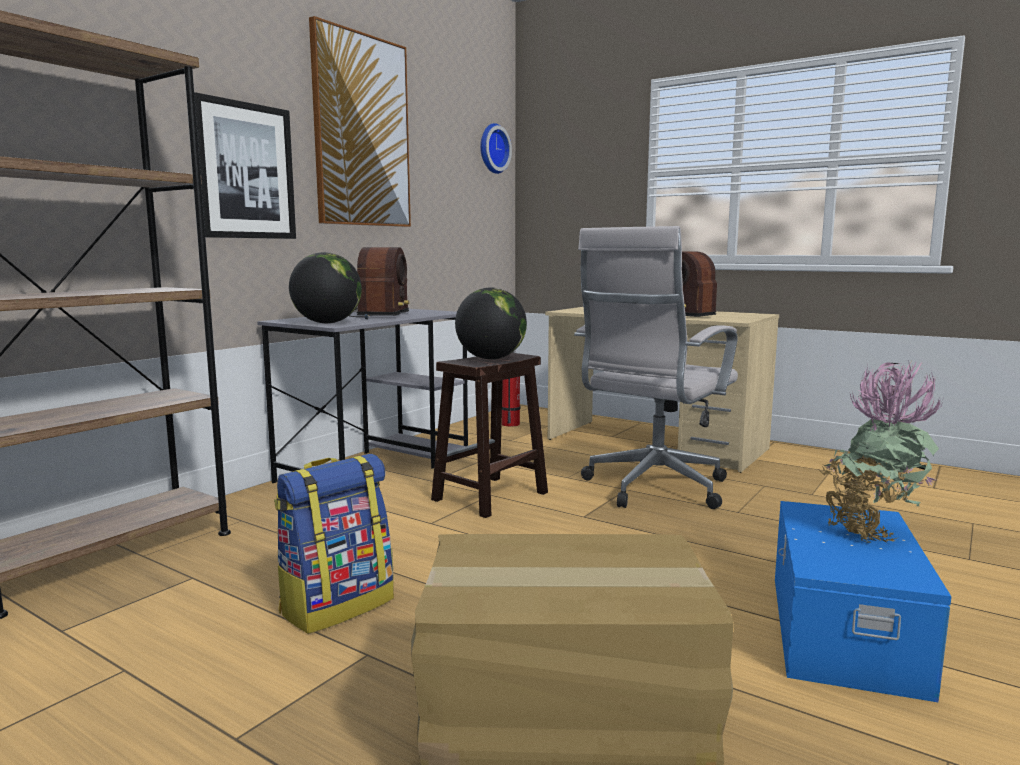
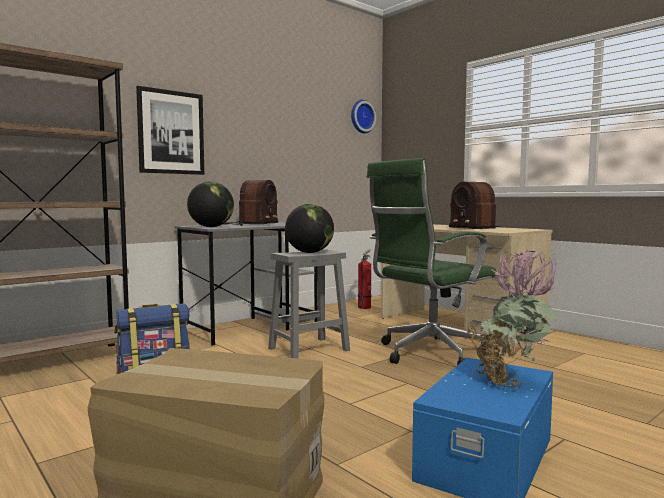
camera: 15 degrees right, 5 degrees down
picture [309,16,411,227] -> none
brown stool [431,353,548,518] -> grey stool [268,249,350,359]
white office chair [574,226,738,509] -> green office chair [367,158,497,365]

